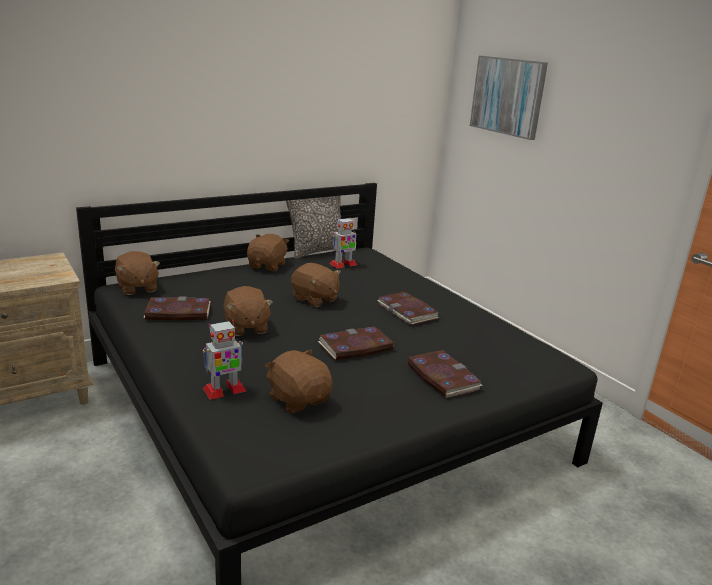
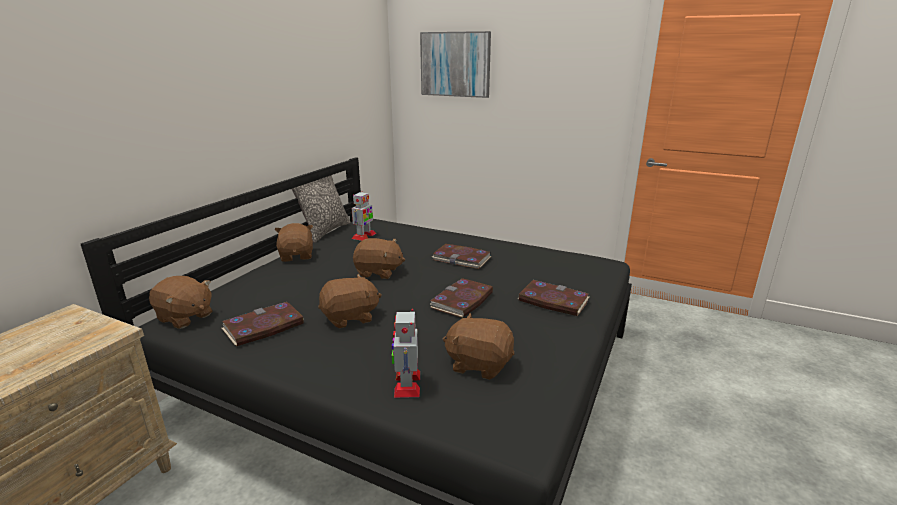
camera: 30 degrees left, 0 degrees up
toy robot [203,320,246,400] -> toy robot turned 150 degrees clockwise [392,309,420,398]
brown plush toy [224,286,273,336] -> brown plush toy turned 60 degrees counterclockwise [318,274,381,328]

